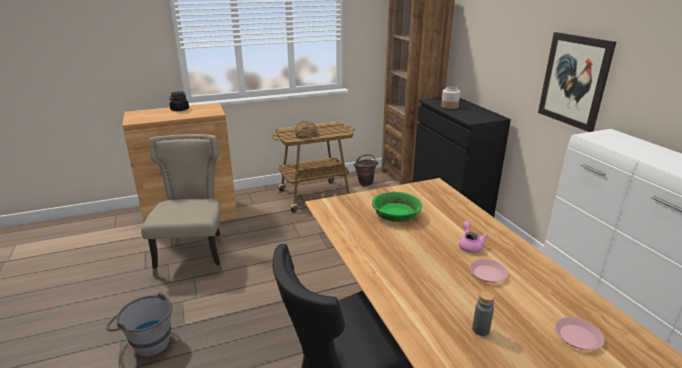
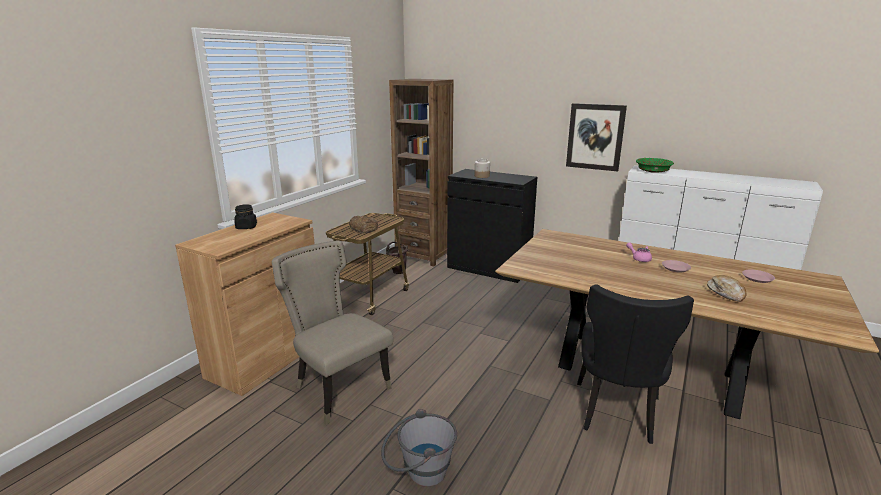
camera: 40 degrees left, 5 degrees down
green bowl [372,192,422,222] -> green bowl moved to [636,158,674,173]
grey bottle [472,291,494,336] -> bread [707,275,746,302]

